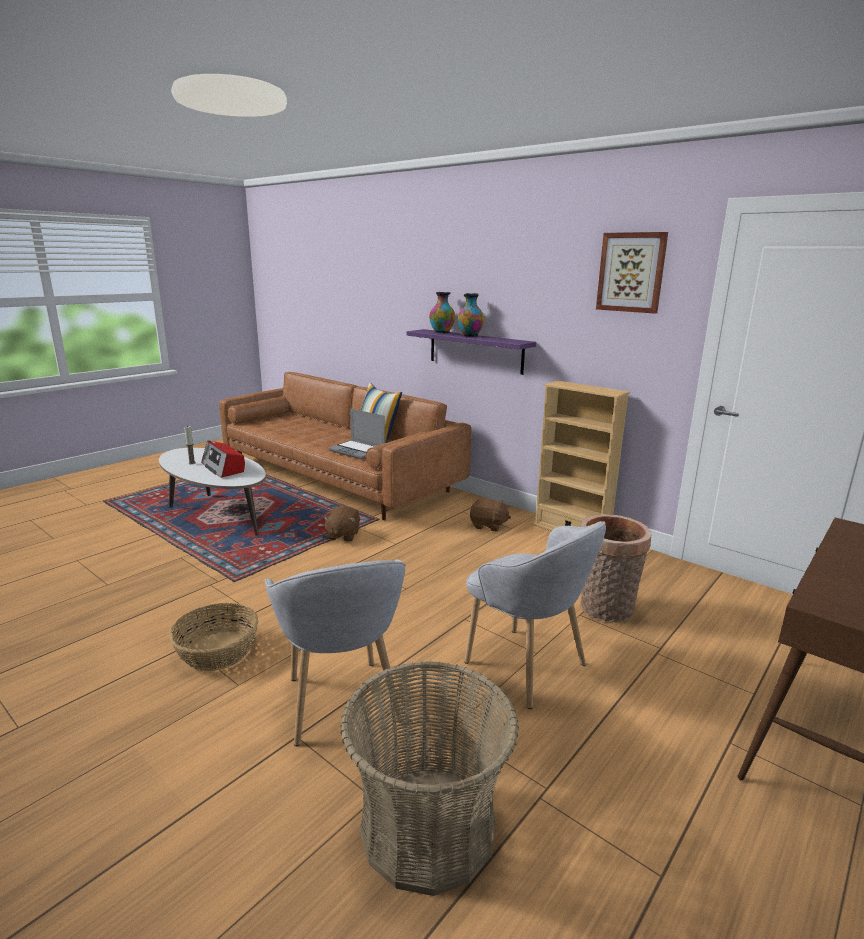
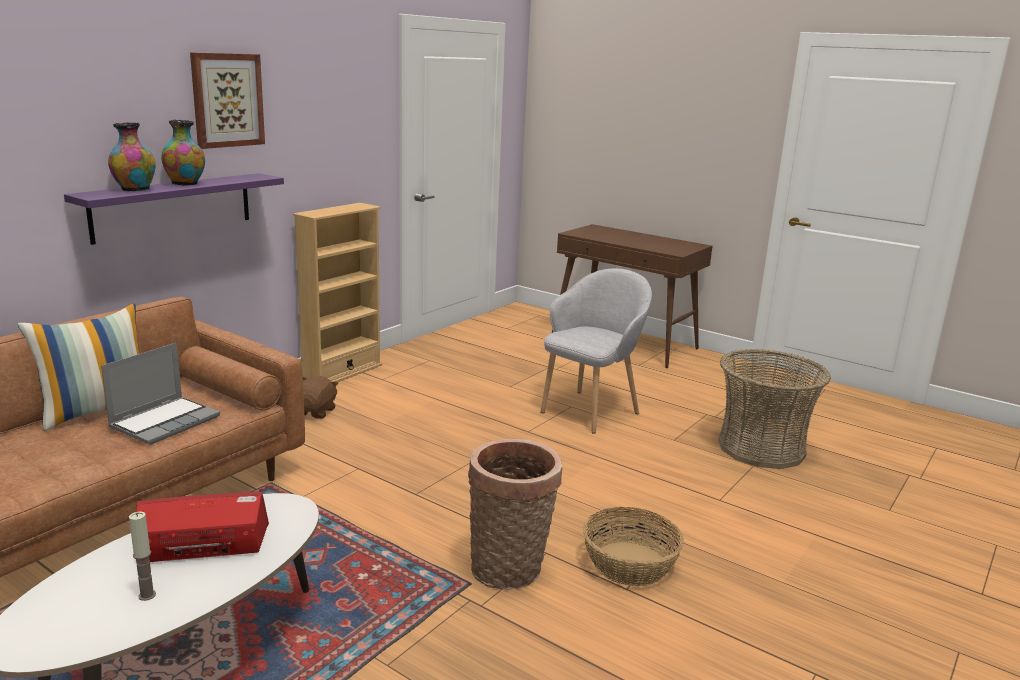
camera: 95 degrees left, 0 degrees up
radio [201,440,245,478] -> radio turned 150 degrees counterclockwise [136,492,269,562]
grey armchair [265,559,406,746] -> none
brown plush toy [323,506,360,542] -> none
basket [581,514,651,623] -> basket moved to [468,439,562,590]
picture [596,232,668,314] -> picture moved to [190,52,265,149]

